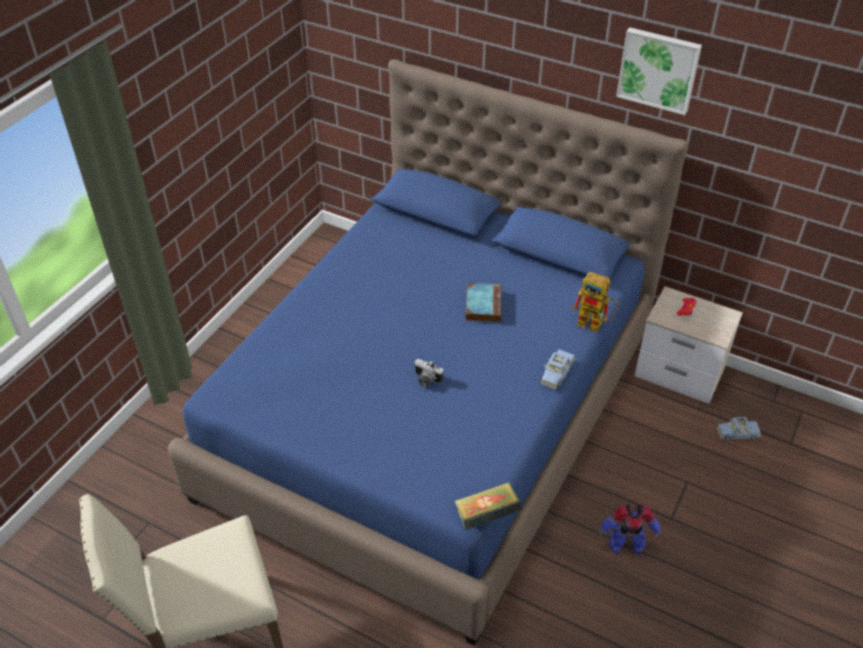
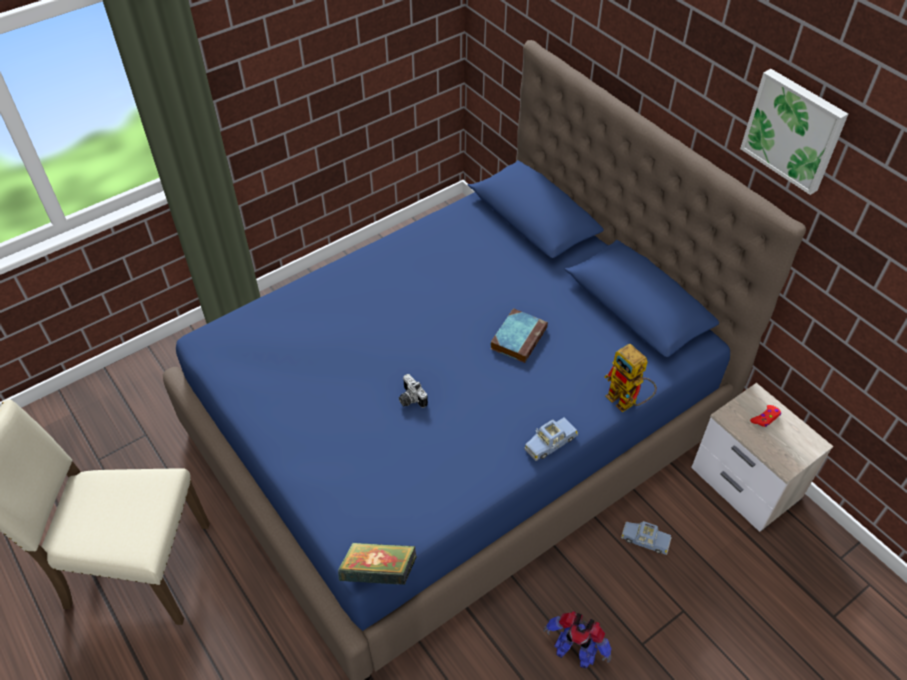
camera: 25 degrees right, 5 degrees up
blue toy car [716,417,761,440] -> blue toy car moved to [621,521,672,555]

